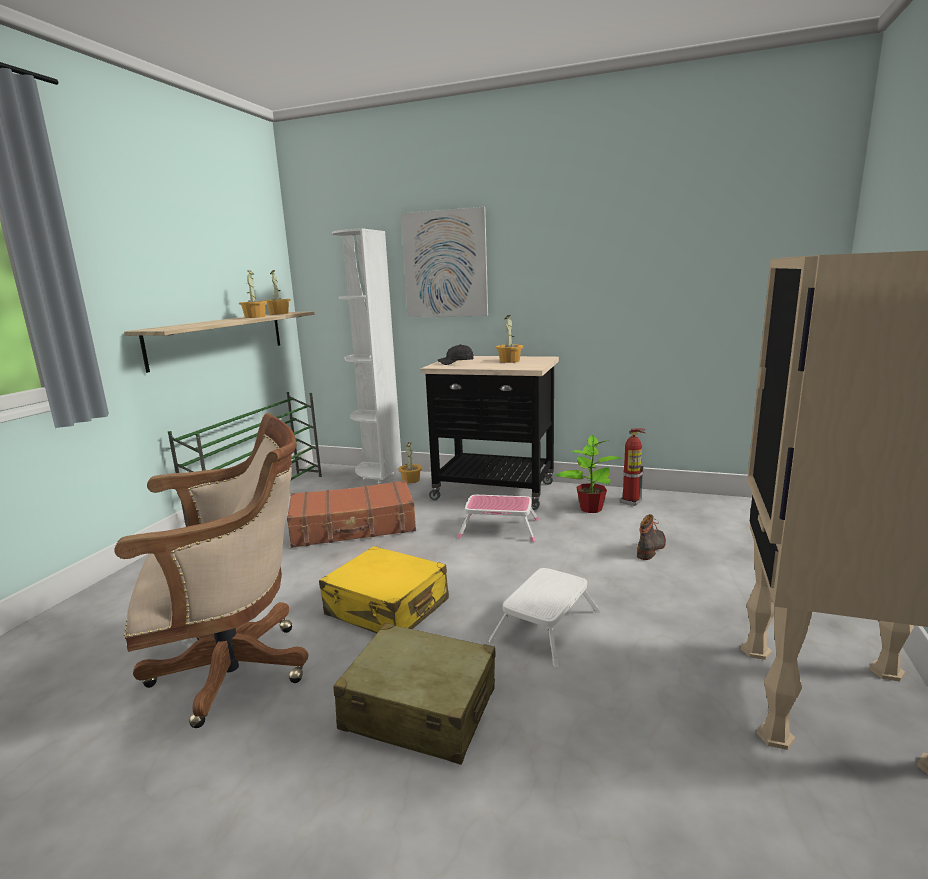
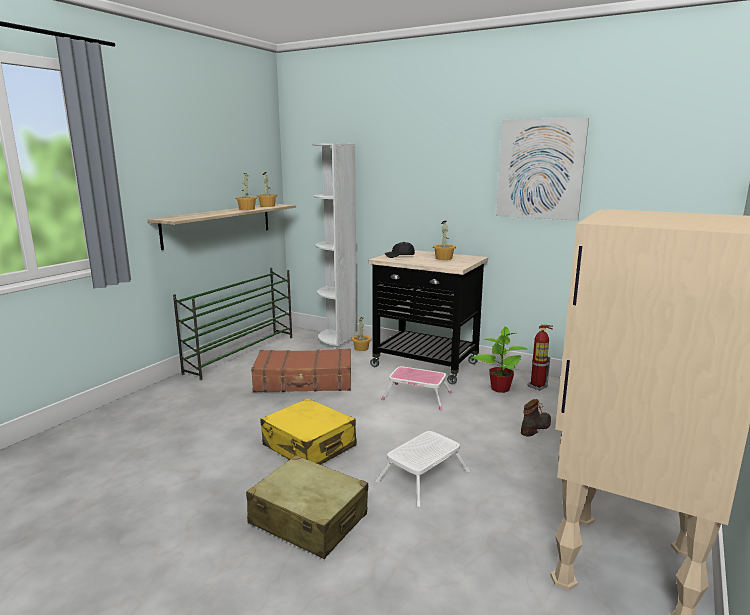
camera: 10 degrees right, 0 degrees up
office chair [114,413,308,728] -> none
picture [401,207,488,317] -> picture moved to [496,117,589,221]

